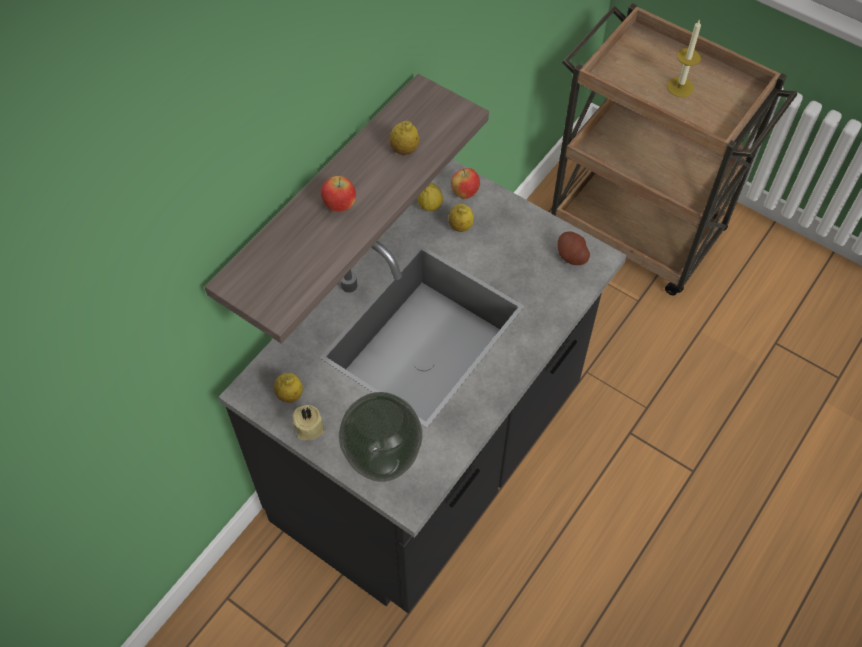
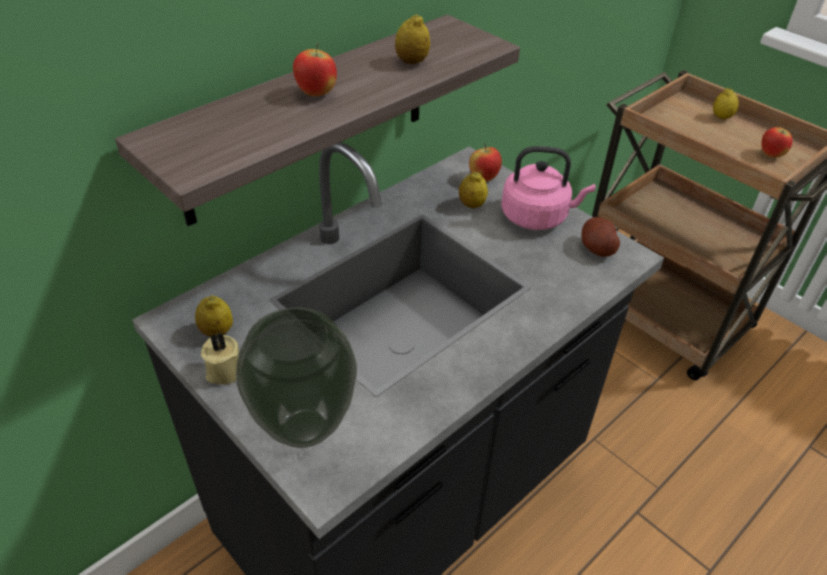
camera: 10 degrees right, 15 degrees down
lemon [417,183,443,211] -> lemon moved to [713,88,739,119]
candle [667,19,701,97] -> none
none -> pink kettle [501,146,596,230]
none -> apple [761,126,793,157]

